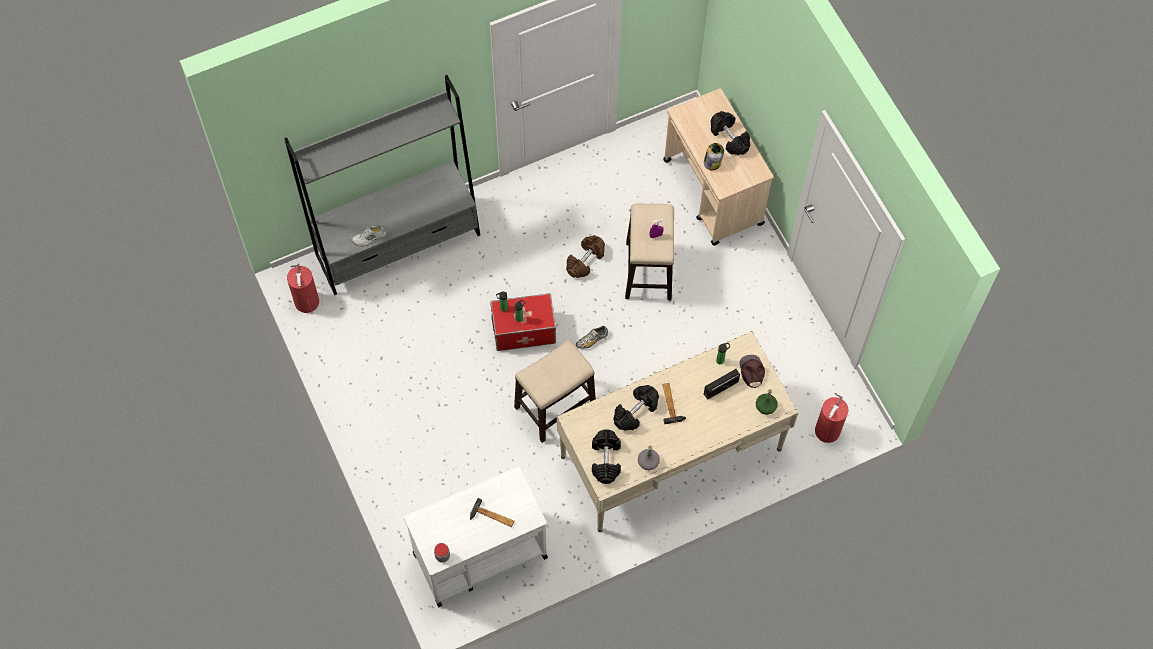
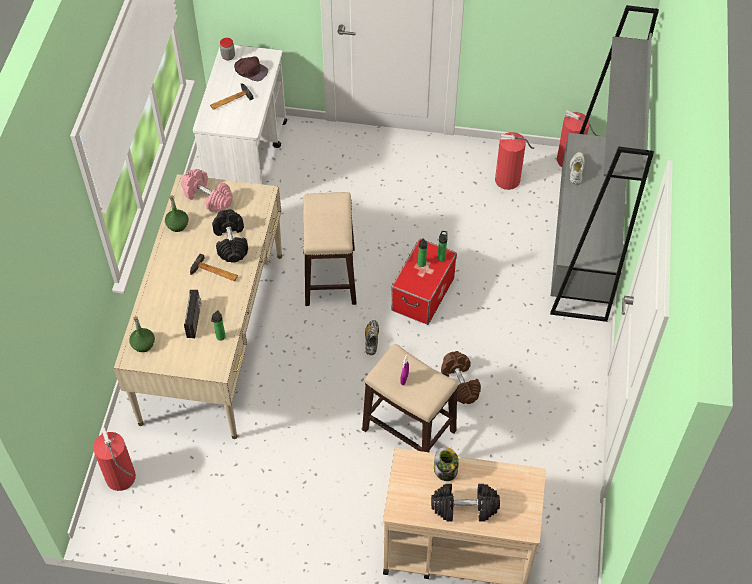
camera: 125 degrees right, 10 degrees down
black dumbbell [592,429,621,484] -> pink dumbbell [181,169,233,212]
grey bottle [638,446,660,470] -> green bottle [165,195,188,232]
brown cap [740,355,765,388] -> brown cap moved to [234,56,268,81]
none -> fire extinguisher [495,132,534,190]

